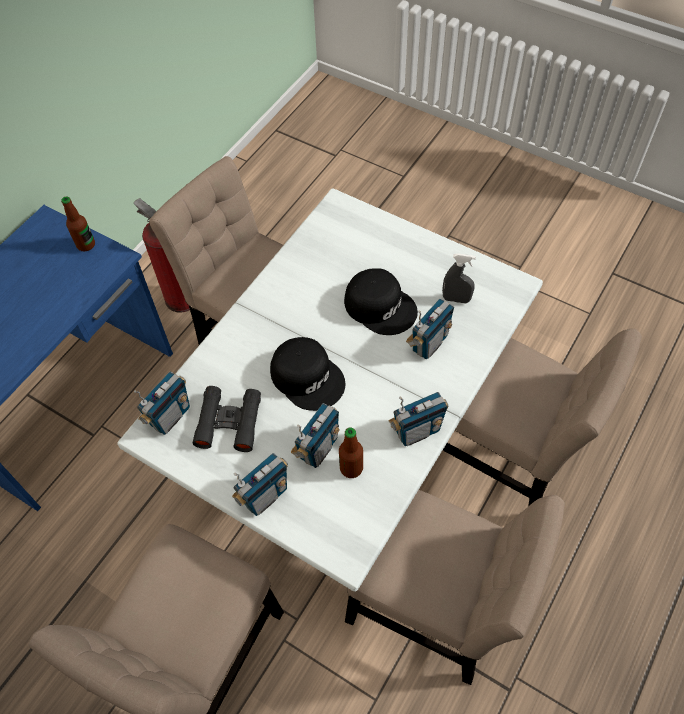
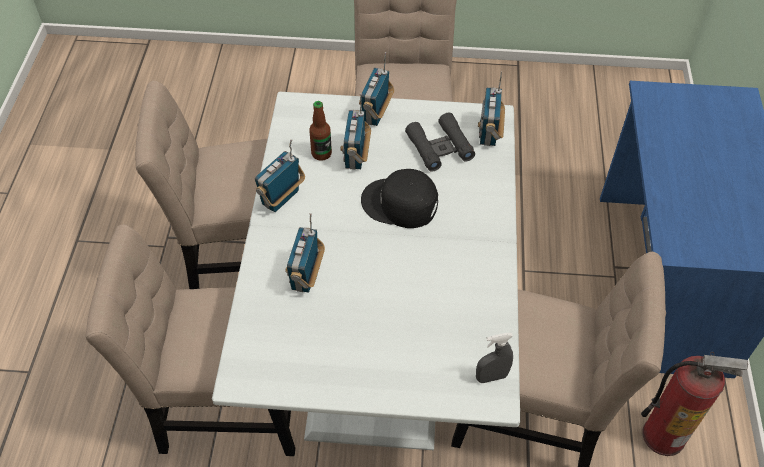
camera: 150 degrees right, 5 degrees down
bottle [61,197,95,251] -> none
black cap [344,268,418,335] -> none
grey spray bottle [442,253,476,303] -> grey spray bottle moved to [476,333,513,383]

